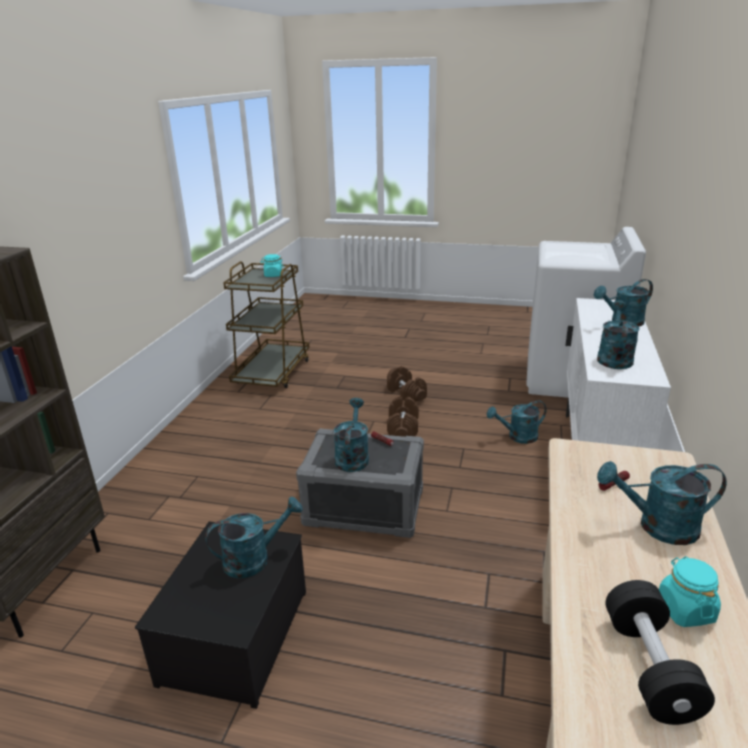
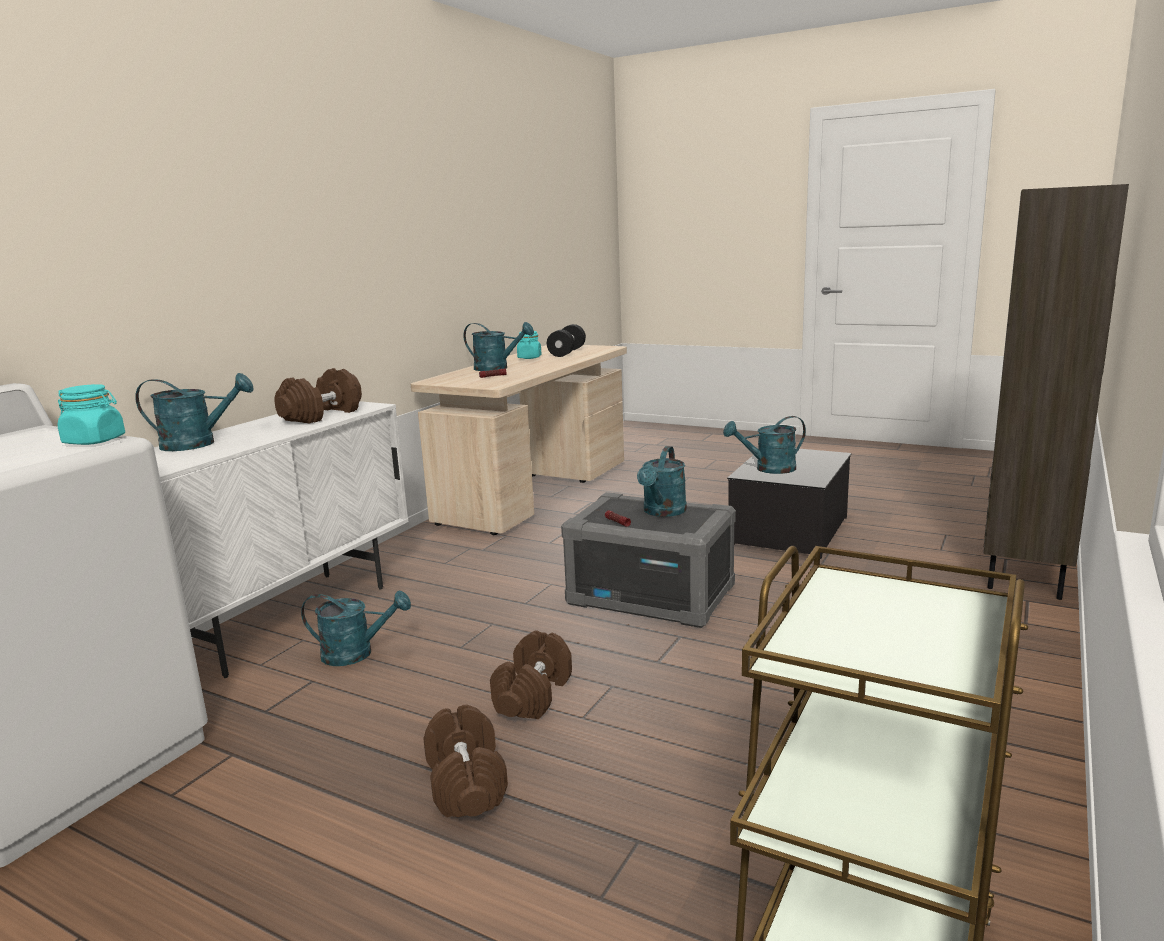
camera: 165 degrees left, 10 degrees down
turquoise jar [260,254,284,277] -> turquoise jar moved to [58,384,125,445]
turquoise watering can [597,300,640,369] -> brown dumbbell [274,368,362,423]

